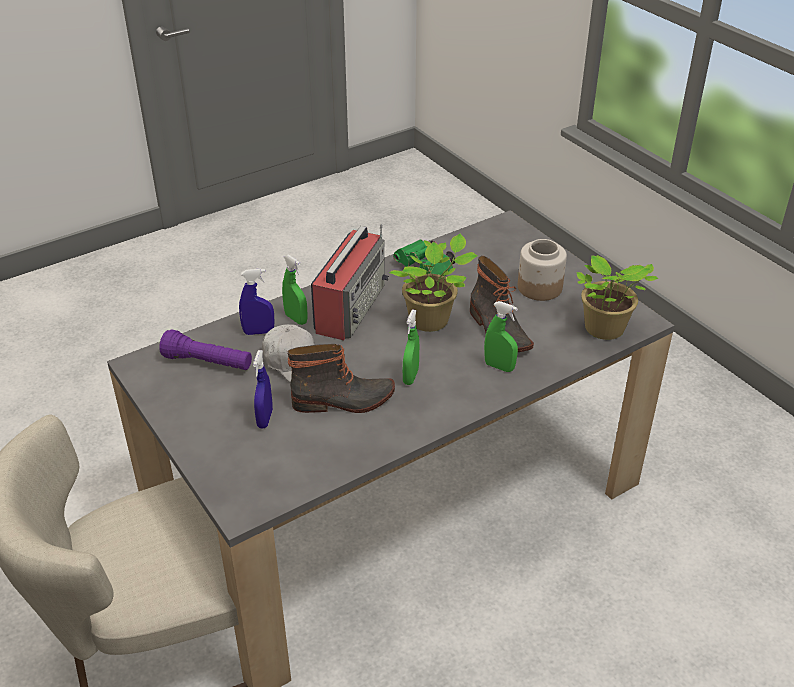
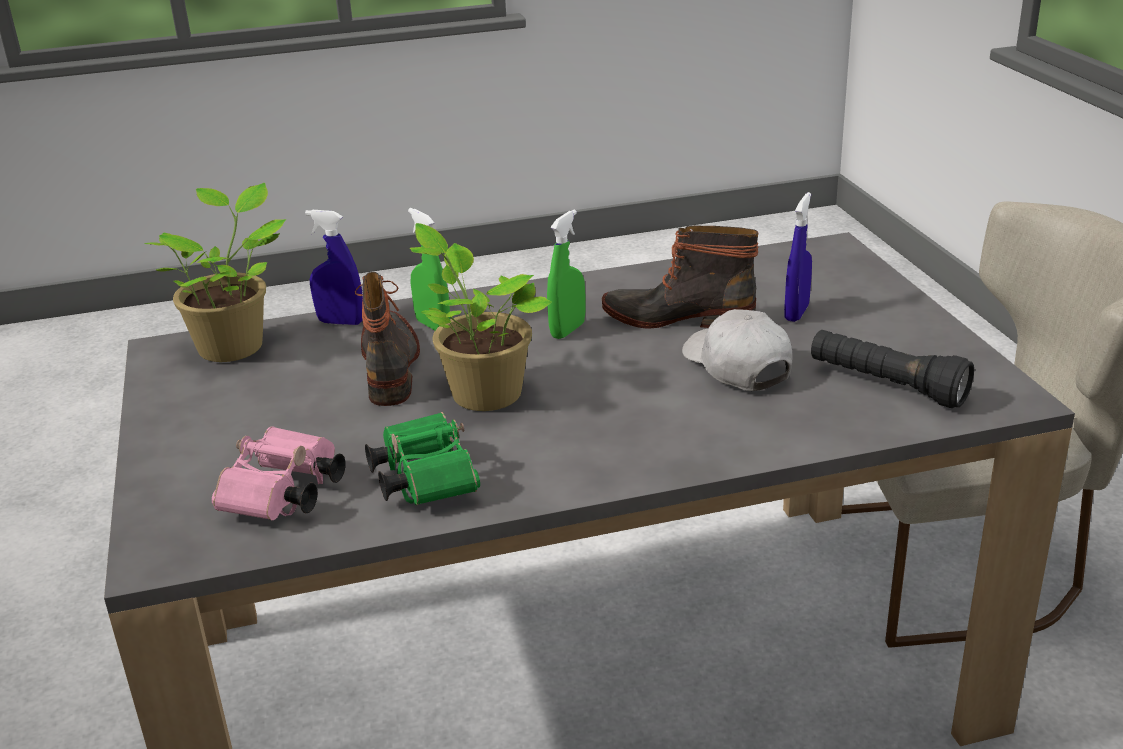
camera: 160 degrees left, 10 degrees down
purple flashlight [159,329,252,370] -> black flashlight [811,330,974,408]
blue spray bottle [239,269,274,335] -> blue spray bottle moved to [305,210,363,325]
green spray bottle [282,254,308,325] -> none
radio [311,224,389,340] -> none
jar [518,239,567,301] -> none
none -> pink binoculars [212,426,346,520]

